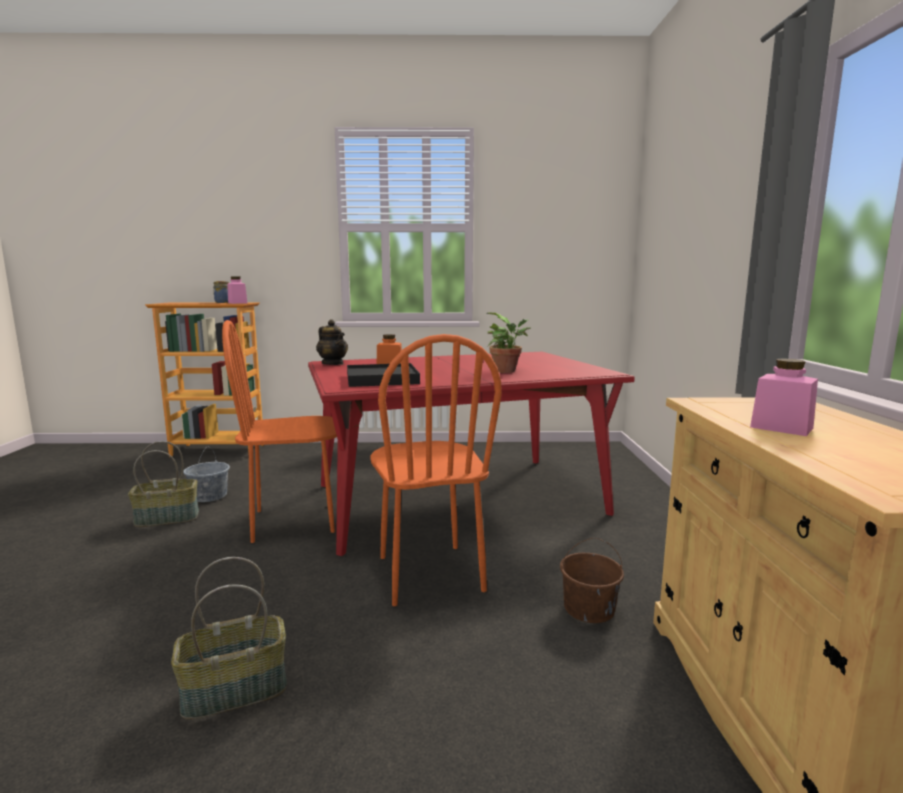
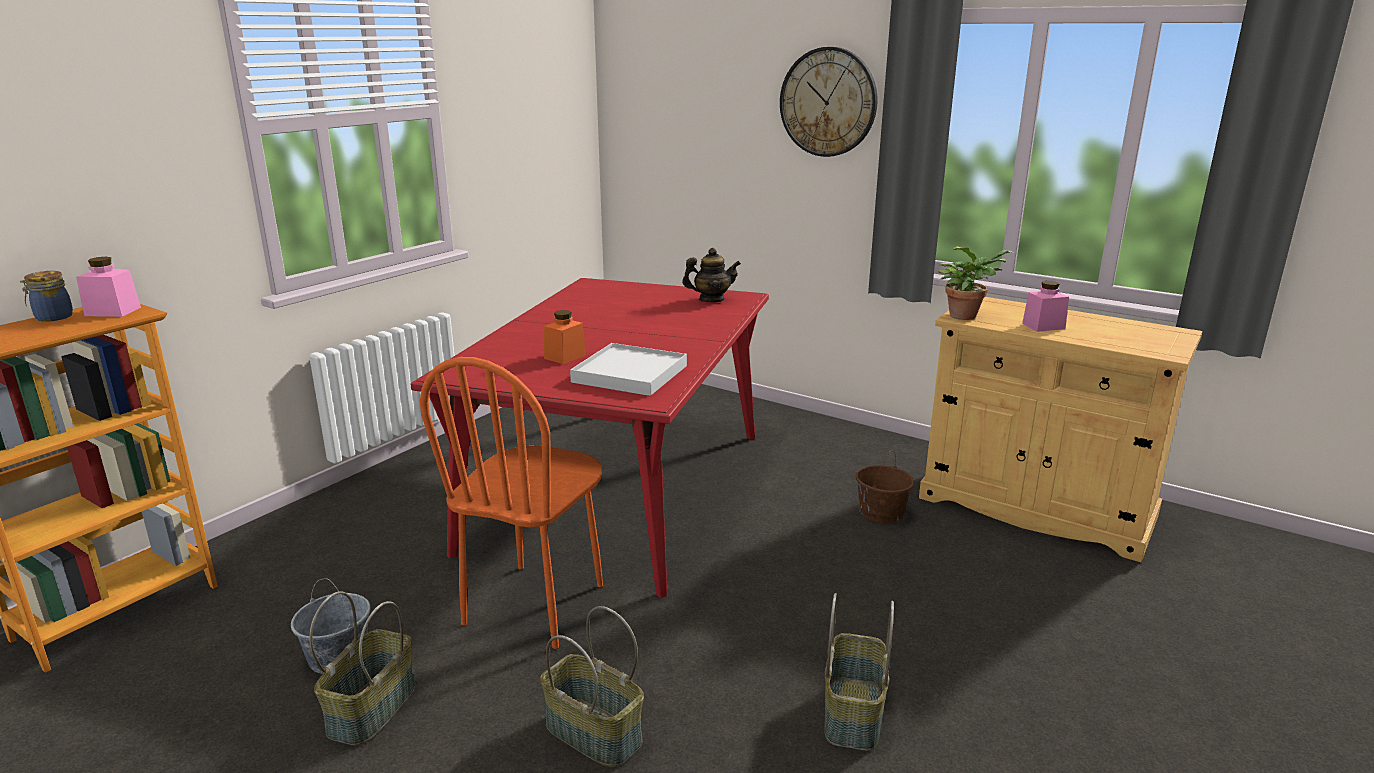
camera: 55 degrees left, 10 degrees up
teapot [316,319,348,365] -> teapot moved to [682,248,741,302]
black tray [347,363,420,387] -> white tray [570,343,687,396]
orange chair [370,334,502,606] -> none
potted plant [486,312,531,373] -> potted plant moved to [938,246,1013,320]
none -> basket [540,606,644,767]
none -> wall clock [780,47,878,157]

